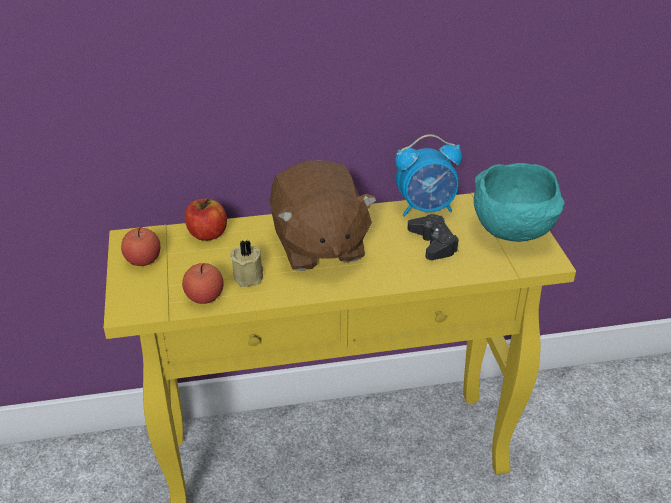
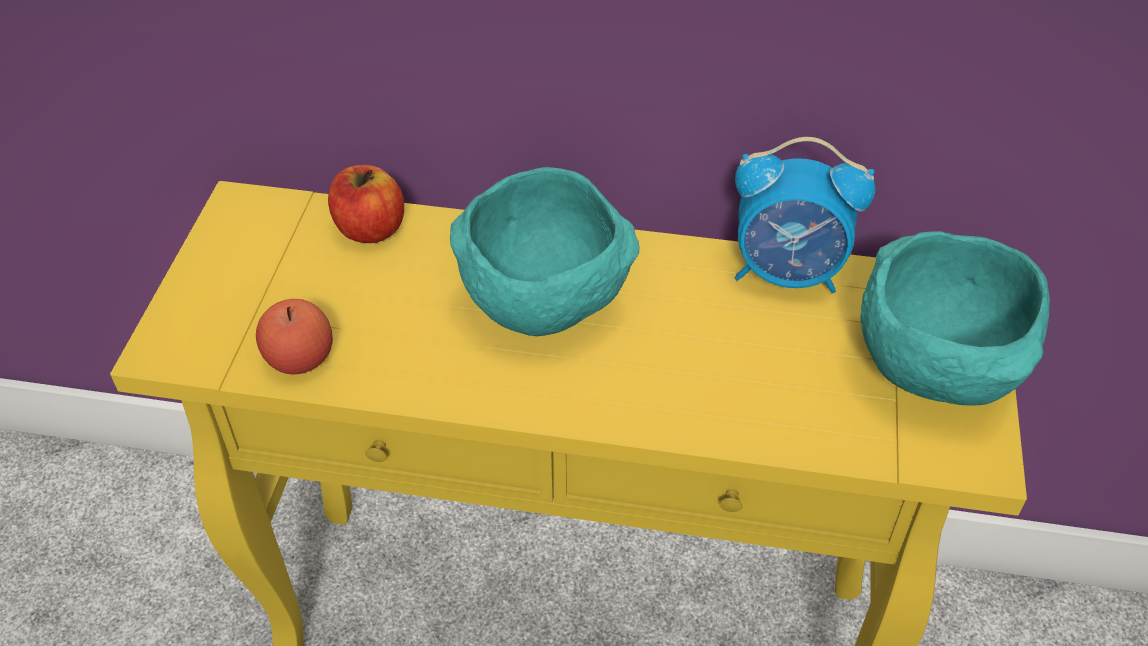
camera: 20 degrees right, 10 degrees up
apple [121,226,160,266] -> none
beige candle [230,240,263,287] -> none
brown plush toy [269,160,377,271] -> turquoise bowl [450,167,639,336]
black game controller [407,214,459,260] -> none

